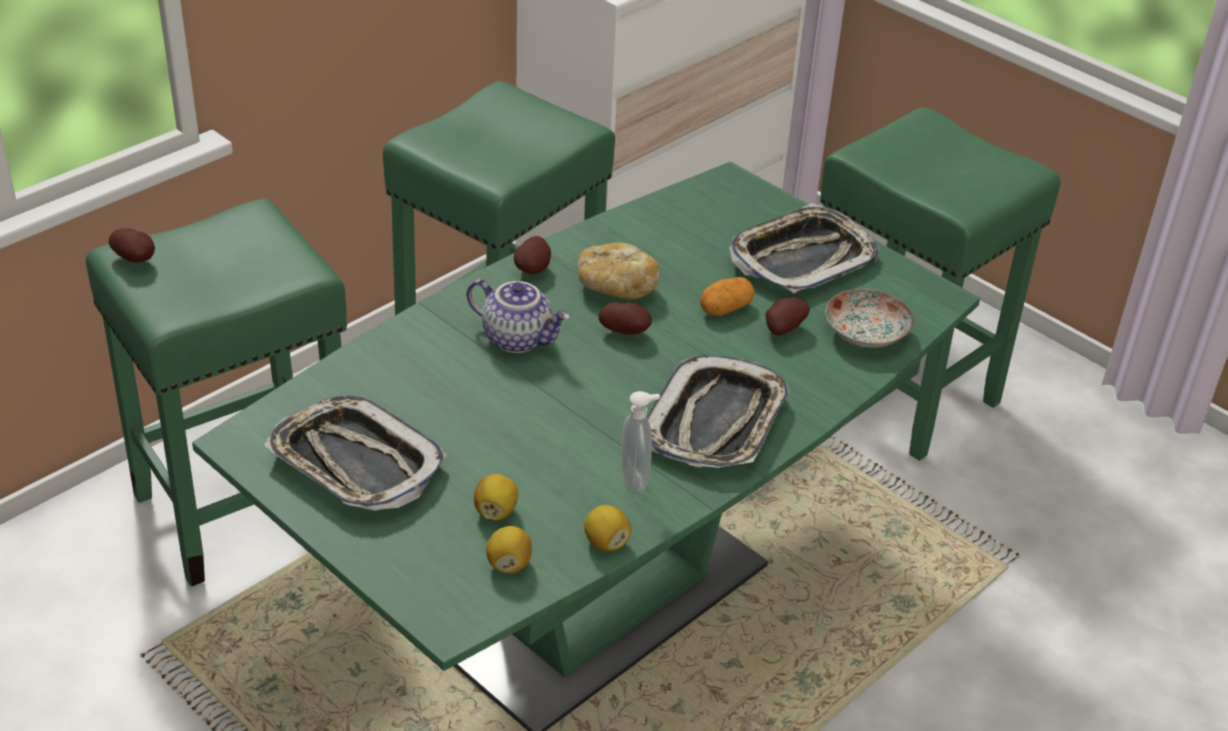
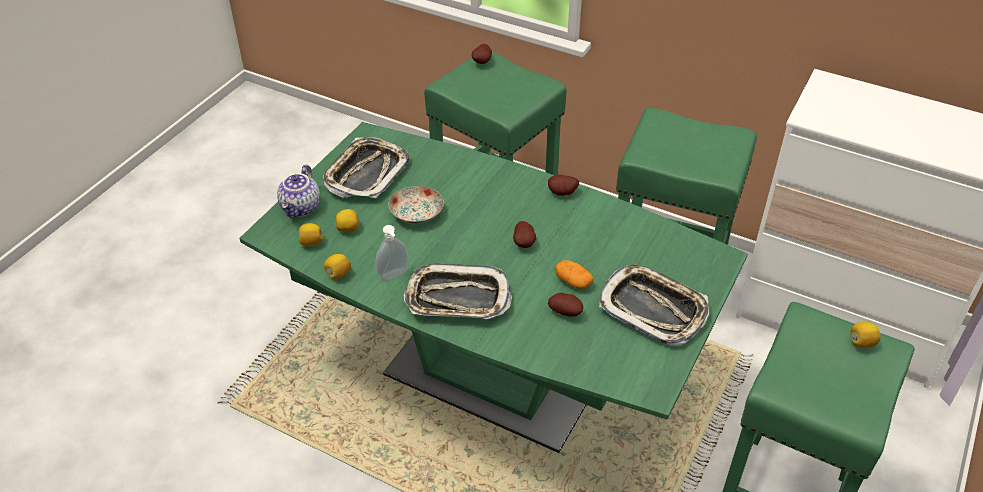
camera: 75 degrees right, 5 degrees up
teapot [467,279,570,353] -> teapot moved to [277,164,320,218]
bread [577,242,660,299] -> none
plate [825,289,914,348] -> plate moved to [388,186,444,224]
none -> lemon [850,322,881,348]

